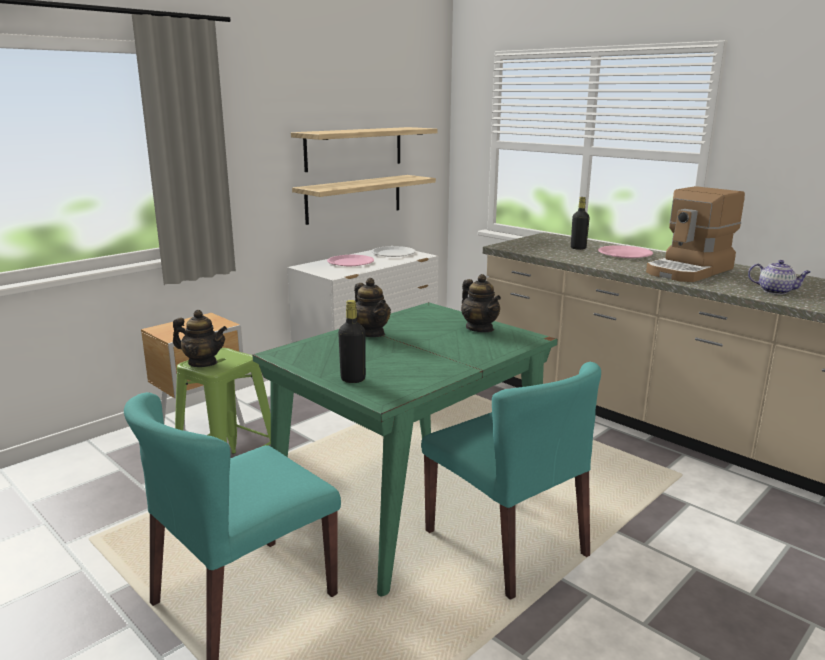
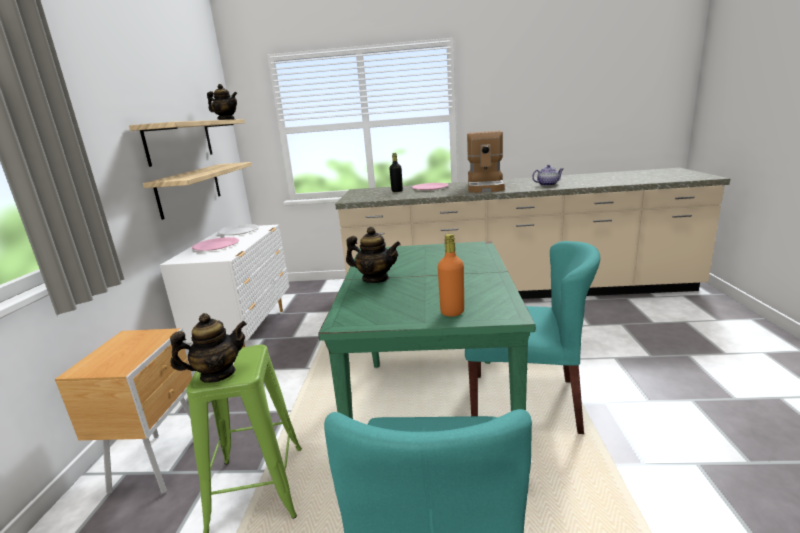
camera: 40 degrees left, 0 degrees up
black bottle [338,300,366,383] -> orange bottle [438,234,464,317]
teapot [461,274,501,332] -> teapot moved to [207,84,237,120]

